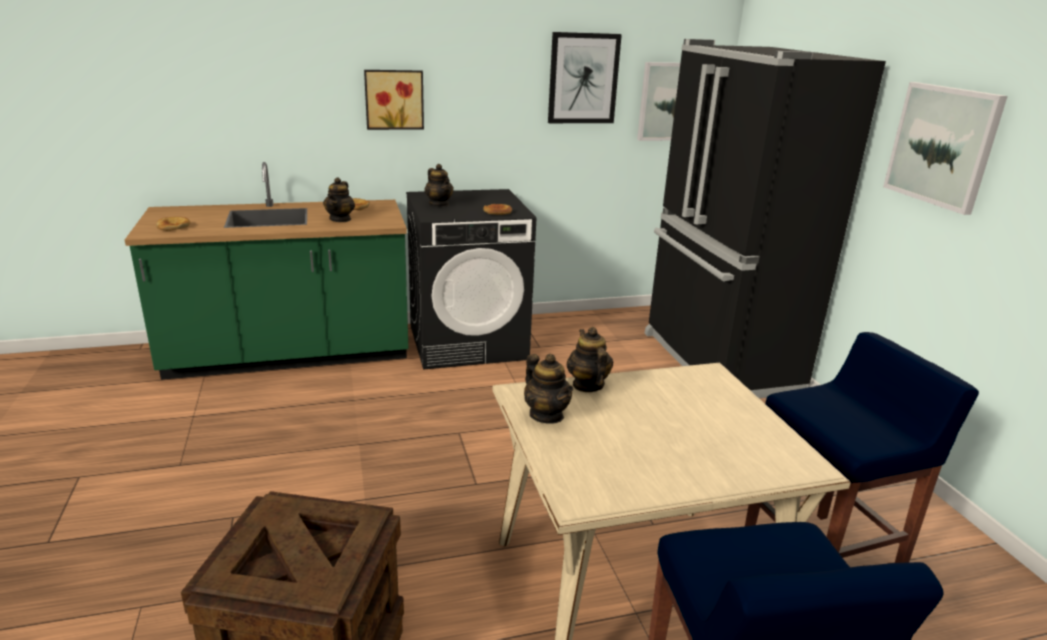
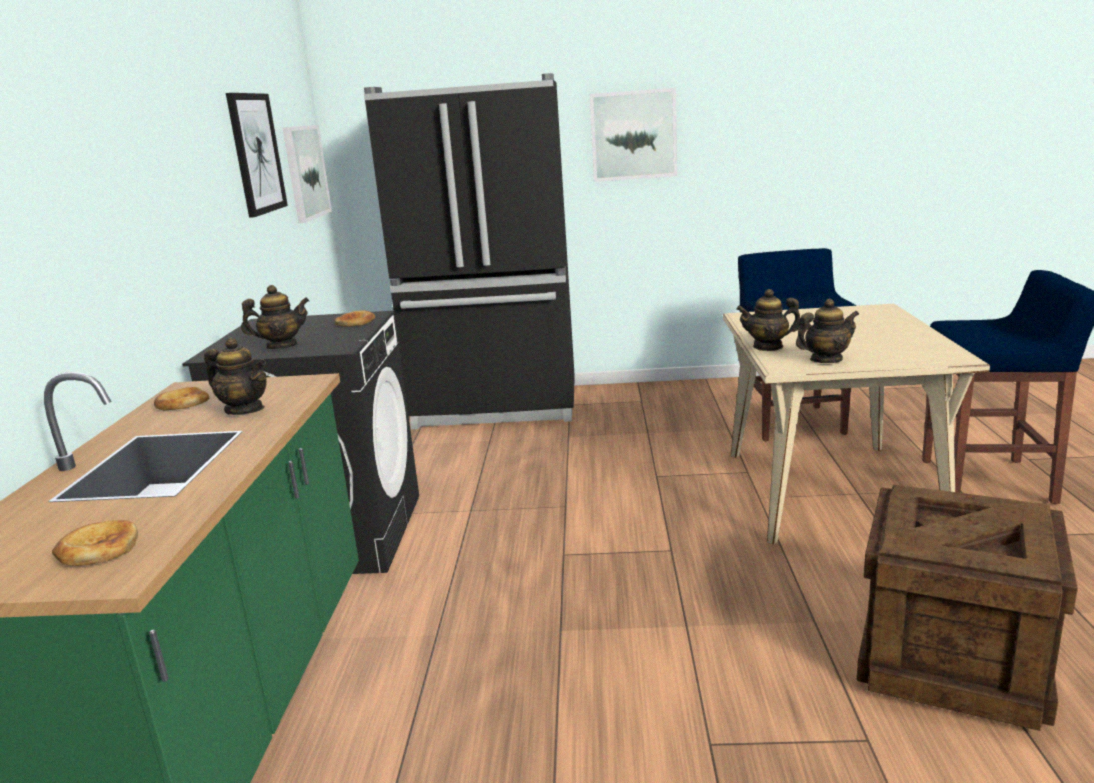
camera: 70 degrees left, 5 degrees down
picture [364,70,424,130] -> none

